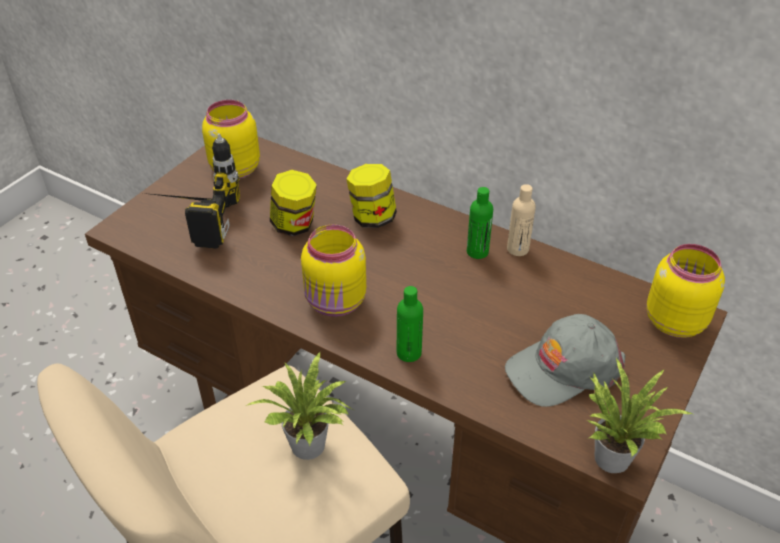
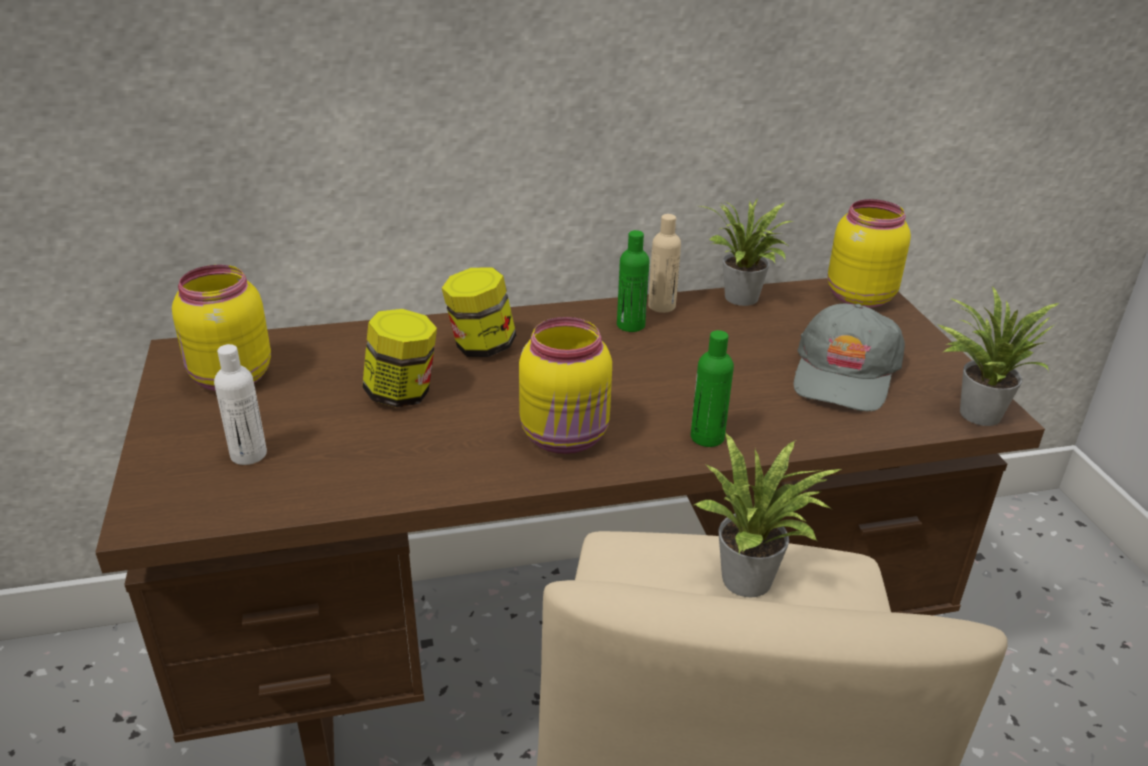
camera: 45 degrees left, 10 degrees down
power drill [143,134,240,249] -> white bottle [214,344,267,465]
none -> potted plant [700,197,795,306]

